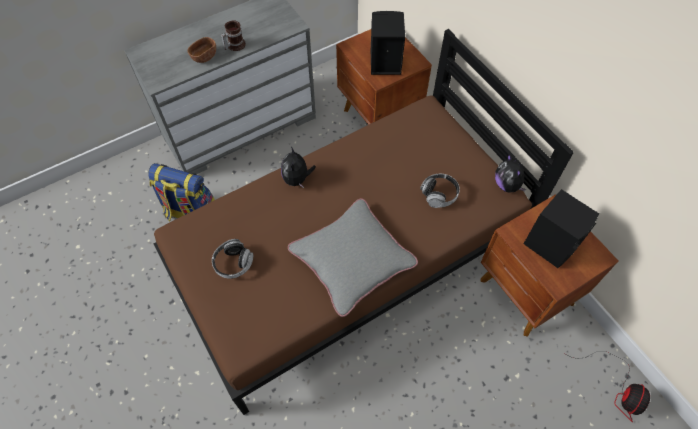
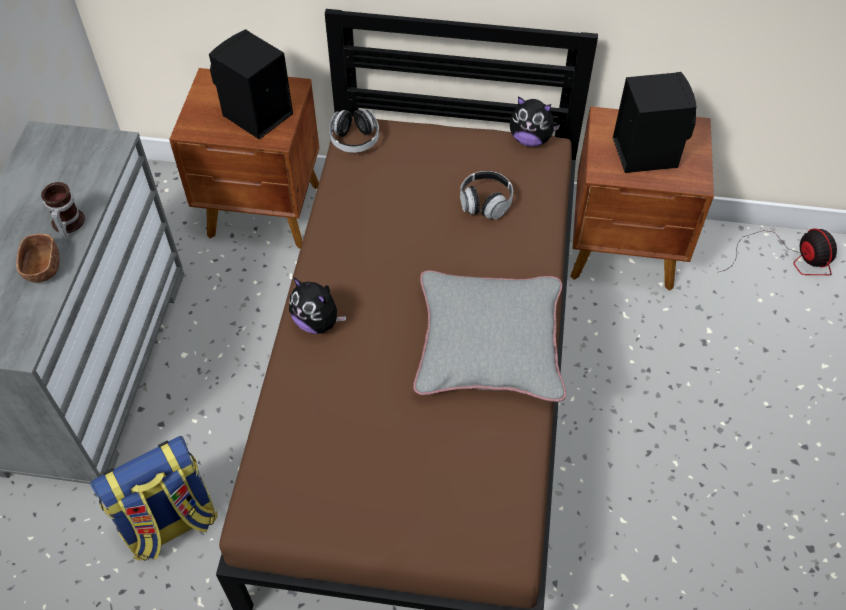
camera: 50 degrees left, 5 degrees down
headphones [212,239,253,279] -> headphones moved to [329,109,379,153]

